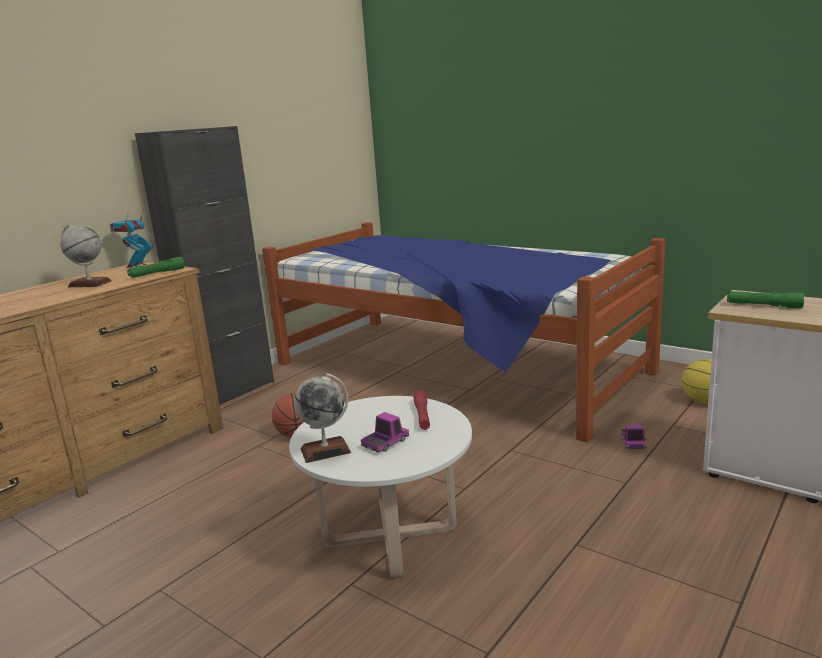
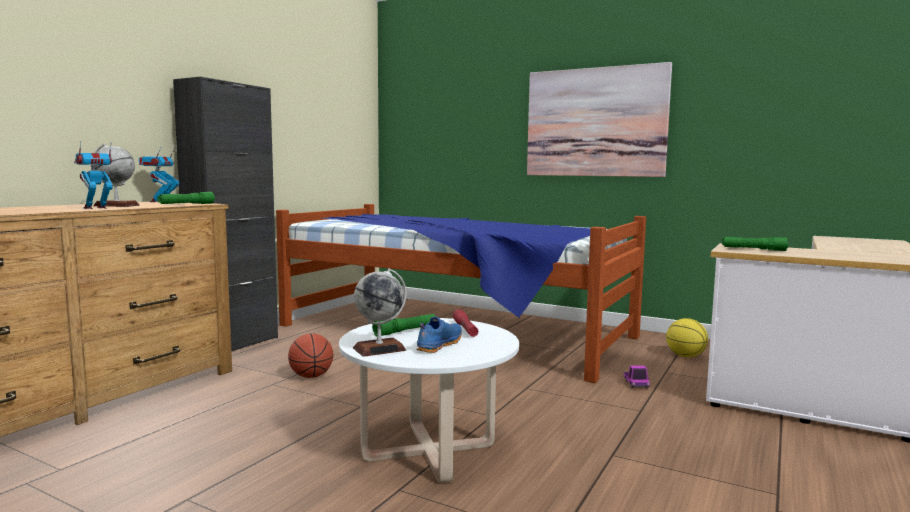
camera: 10 degrees left, 10 degrees down
toy truck [361,412,409,453] -> blue shoe [416,317,462,353]
none -> toy robot [74,141,113,209]
none -> green flashlight [372,314,436,336]
none -> picture [527,62,672,177]

